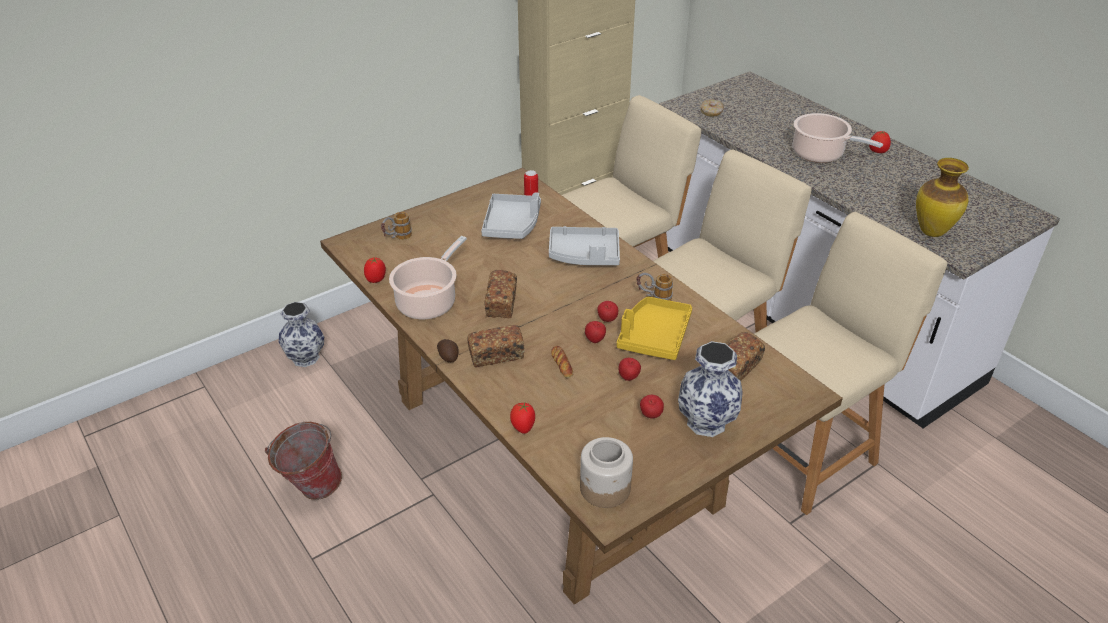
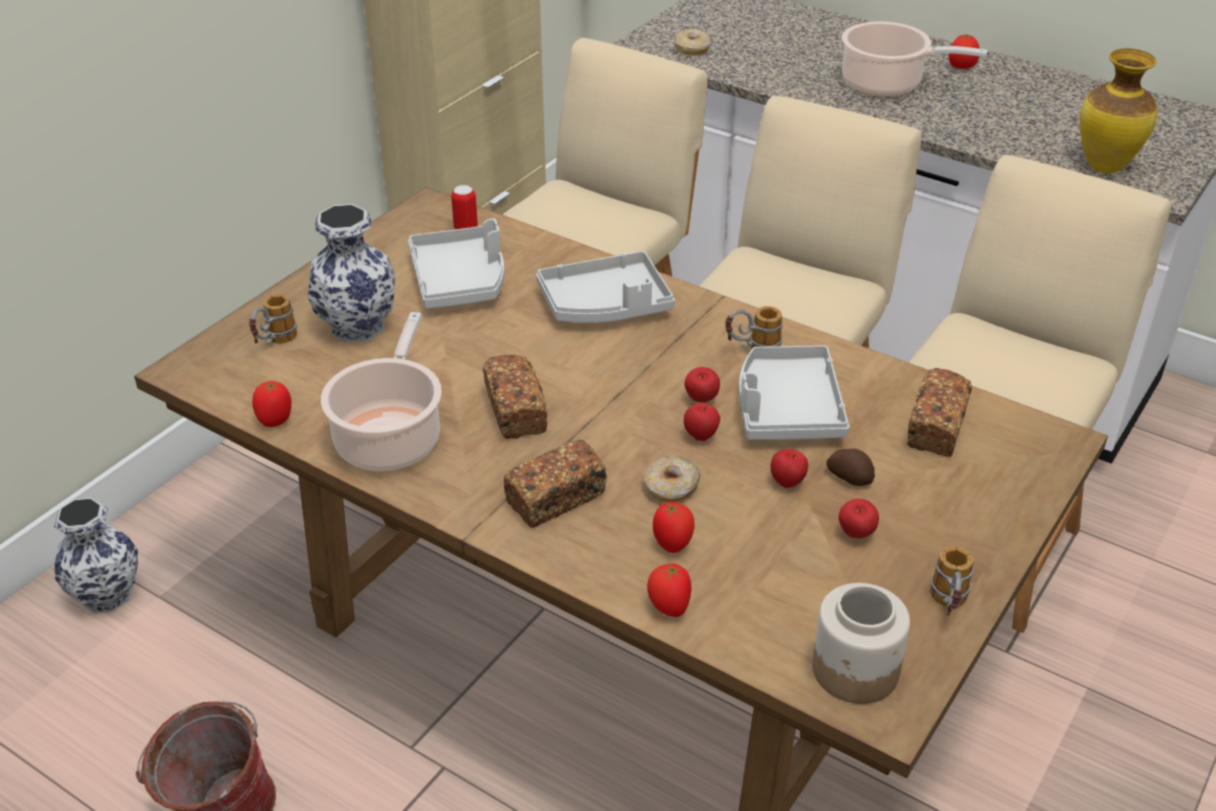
camera: 20 degrees left, 0 degrees up
potato [437,339,459,362] -> potato moved to [826,449,875,486]
bread [551,346,573,378] -> donut [643,455,700,502]
yellow tray [617,296,692,360] -> grey tray [739,345,850,440]
vase [678,341,743,437] -> vase moved to [308,204,395,343]
none -> tomato [653,502,695,553]
none -> mug [930,546,974,616]

